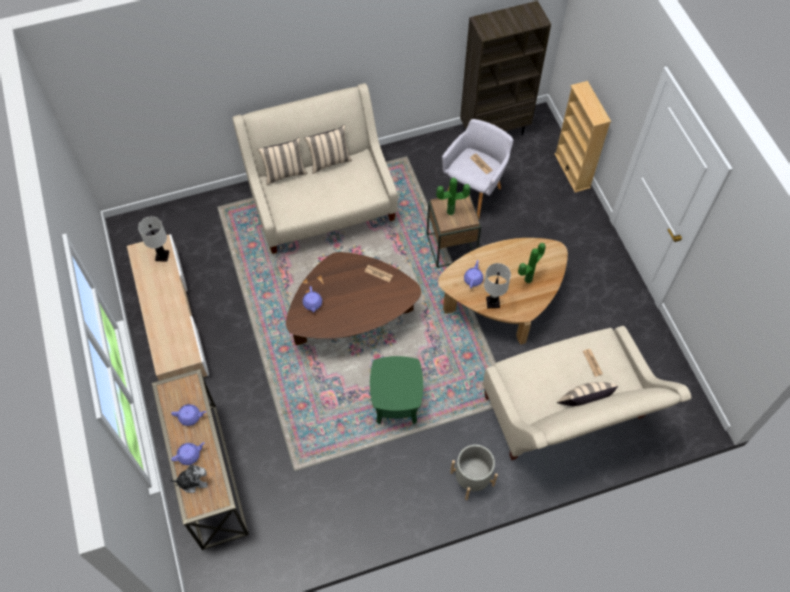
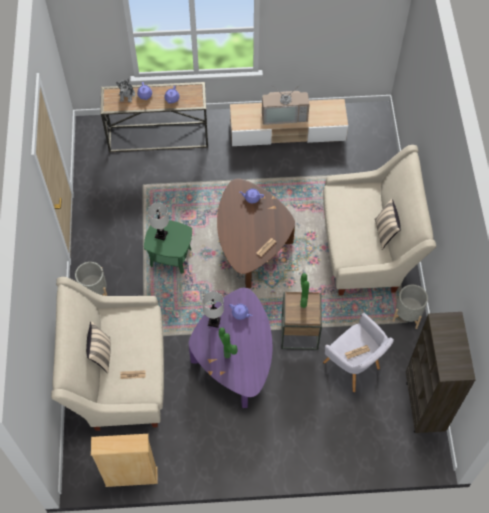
camera: 105 degrees right, 0 degrees up
white table lamp [138,216,169,262] -> white table lamp moved to [148,203,169,240]
beige pillow [258,137,308,185] -> none
brown coffee table [438,238,568,344] -> purple coffee table [189,288,272,408]
beige bookcase [554,81,611,193] -> beige bookcase moved to [91,434,158,487]
none -> television [262,83,310,125]
none -> grey planter [392,285,428,329]

